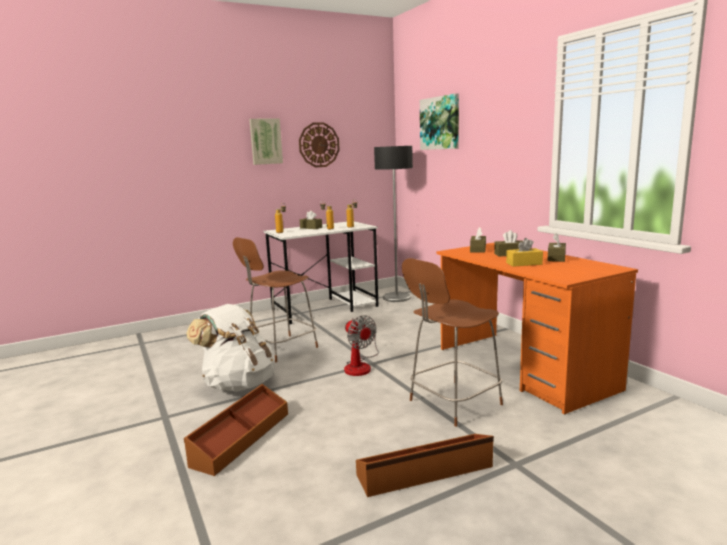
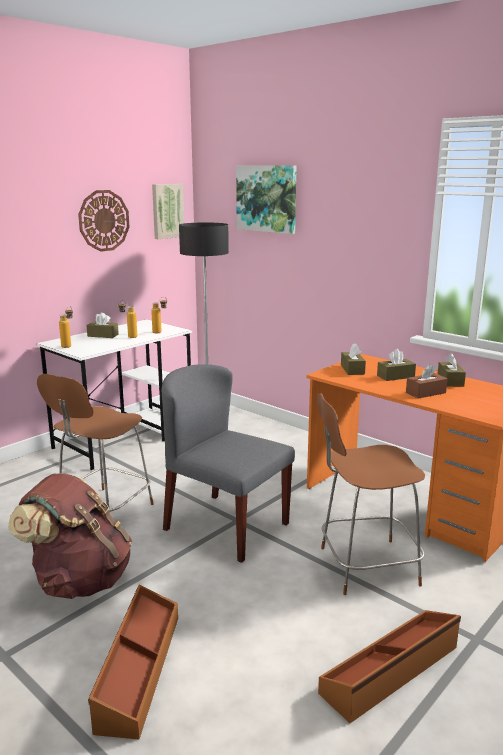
camera: 20 degrees left, 5 degrees up
white backpack [186,304,275,391] -> brown backpack [8,473,132,599]
picture [249,118,283,165] -> picture moved to [152,184,184,239]
fan [344,315,379,376] -> grey chair [162,364,295,563]
brown chair [402,258,503,427] -> brown chair turned 45 degrees clockwise [317,393,425,595]
yellow tissue box [506,238,543,267] -> brown tissue box [406,364,448,398]

